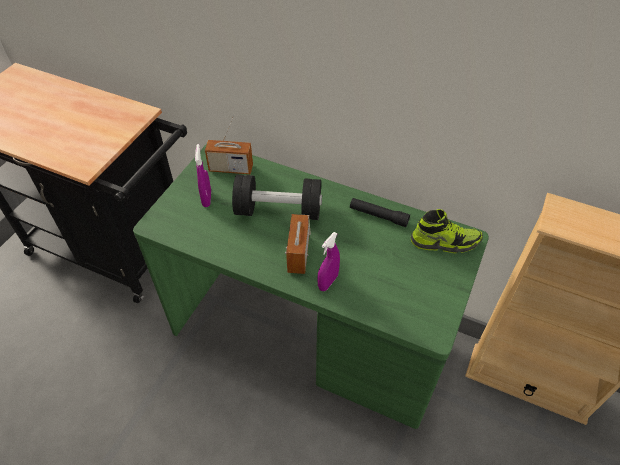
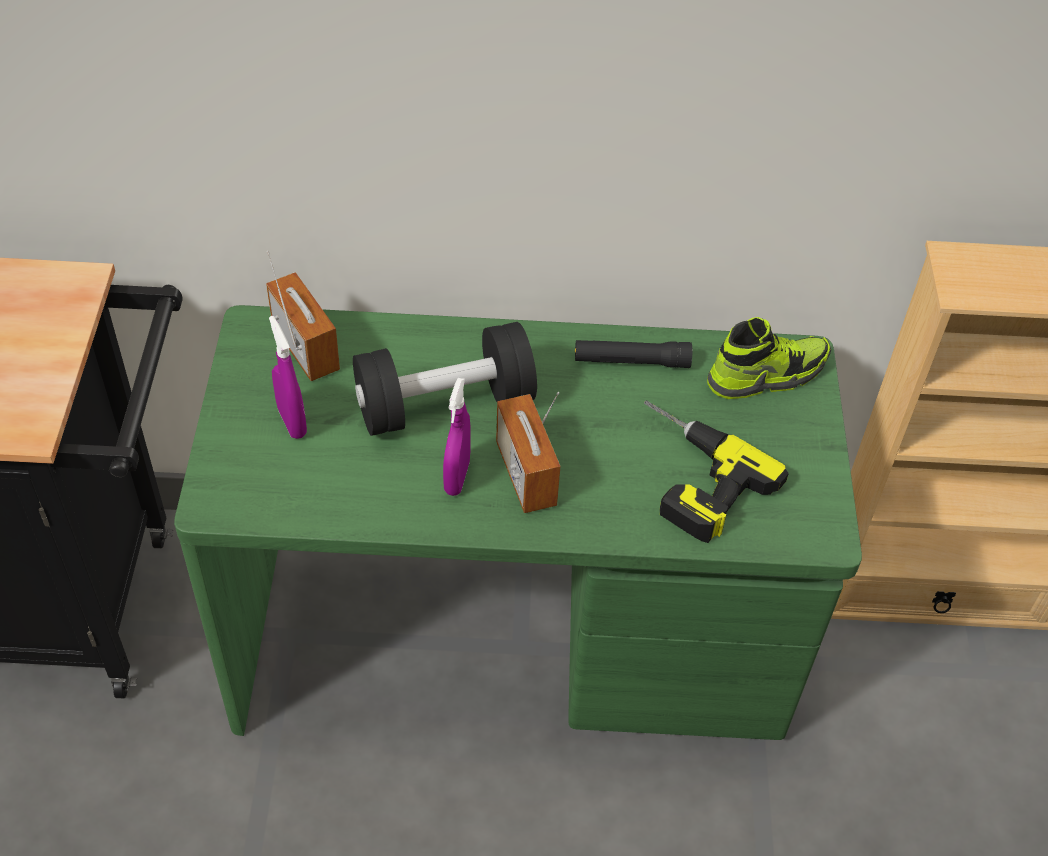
camera: 25 degrees left, 0 degrees up
radio [205,114,253,174] -> radio turned 105 degrees counterclockwise [266,251,340,381]
purple spray bottle [317,232,340,291] -> purple spray bottle moved to [443,378,471,496]
none -> power drill [644,401,789,543]

